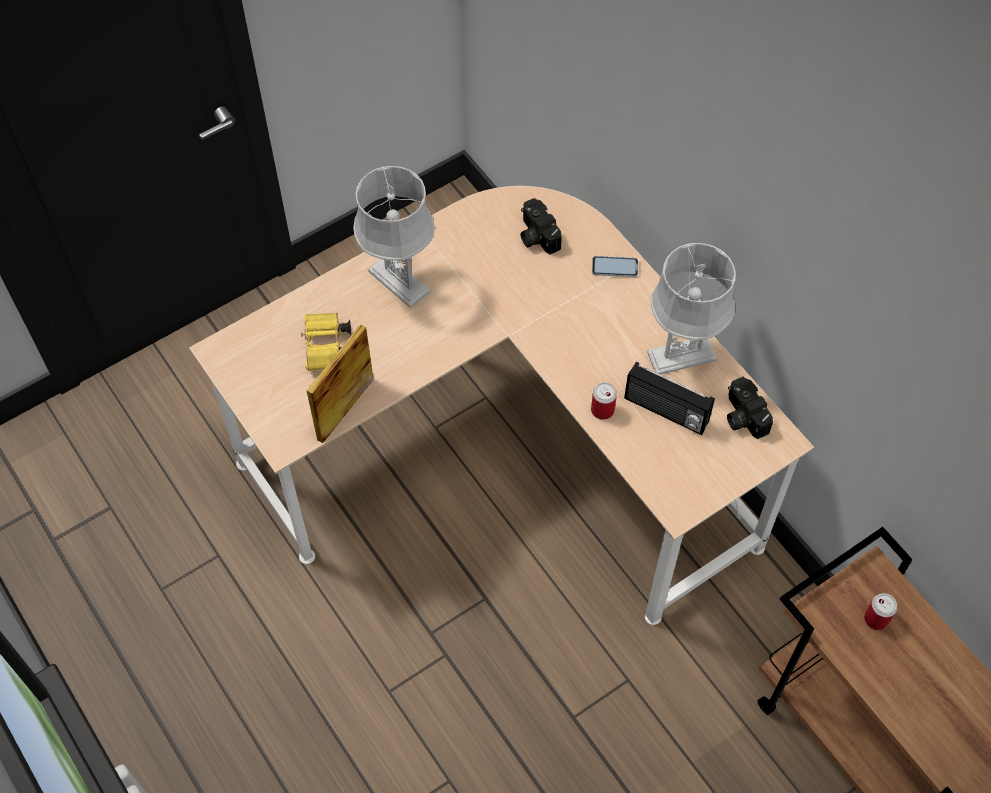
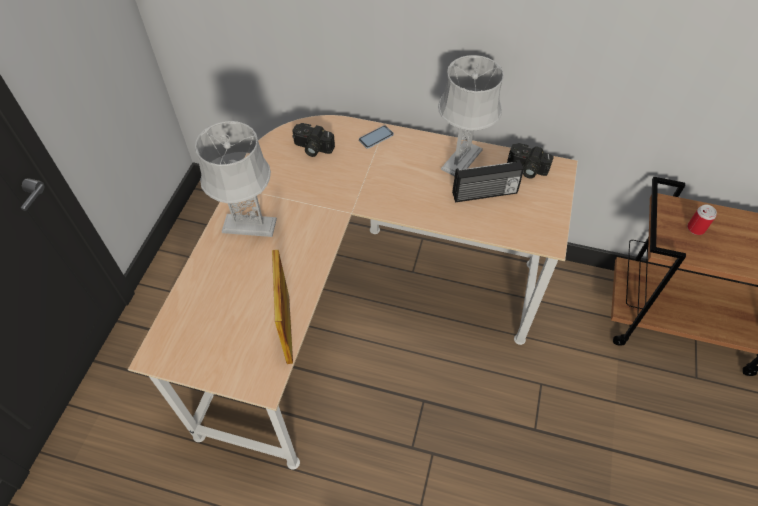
camera: 40 degrees left, 5 degrees down
yellow binoculars [301,313,351,371] -> none
can [591,382,617,420] -> none

